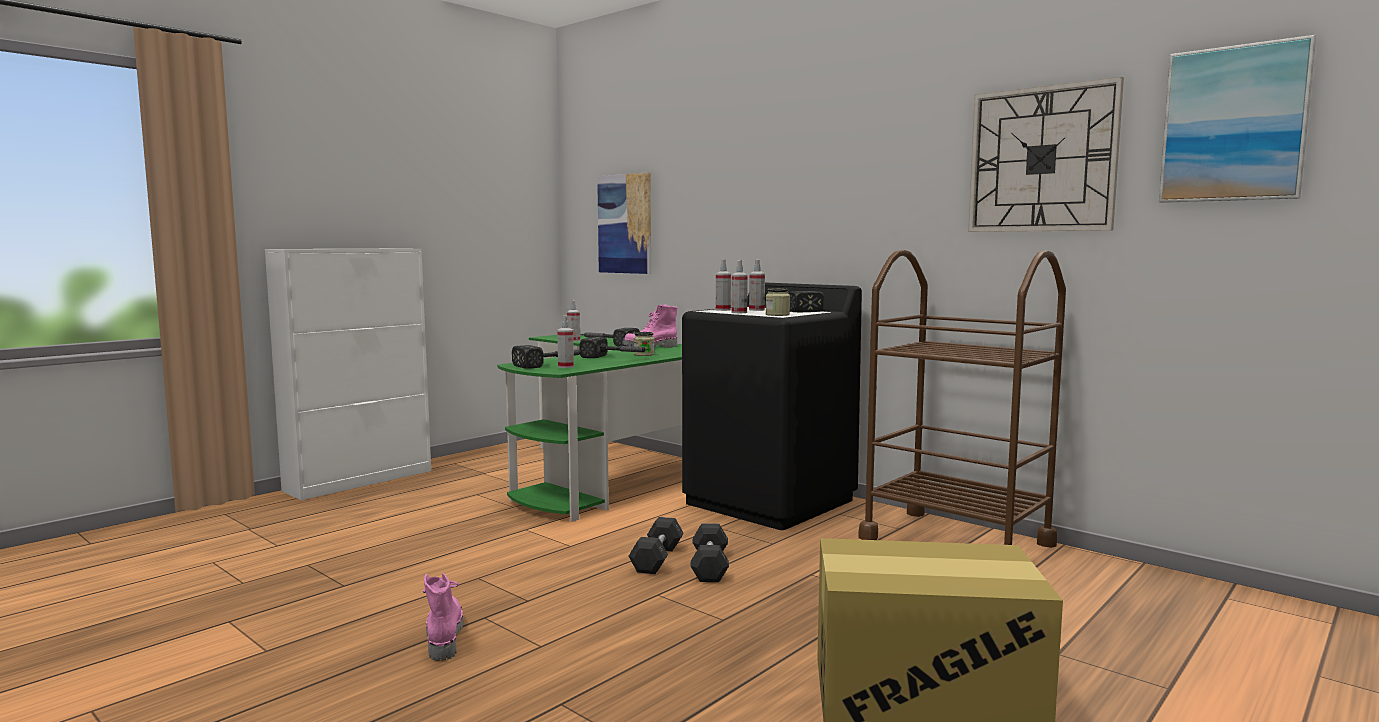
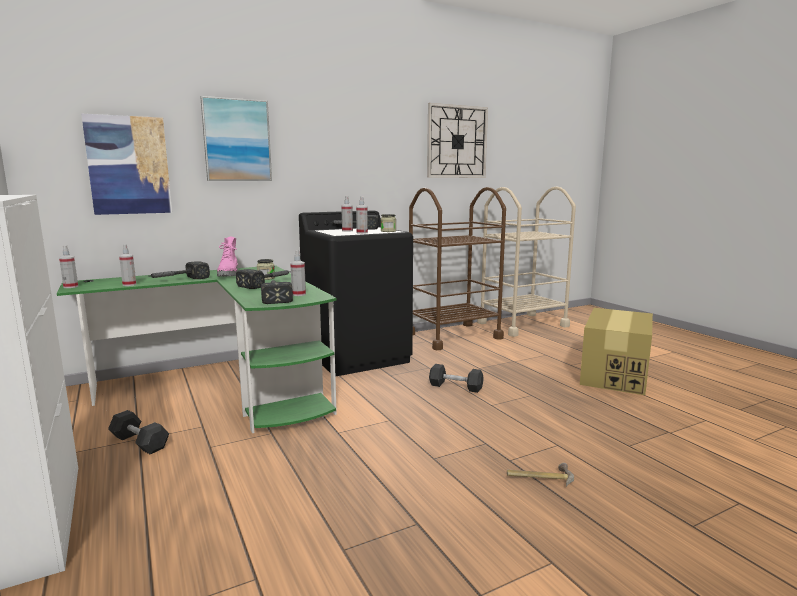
camera: 70 degrees left, 5 degrees up
pink boot [423,573,463,661] -> hammer [507,463,574,487]
grey dumbbell [629,517,684,574] -> grey dumbbell moved to [108,410,169,454]
spray bottle [716,260,731,311] -> spray bottle moved to [59,245,78,288]
picture [1159,35,1316,203] -> picture moved to [200,96,272,181]
none -> beige cart [477,186,576,337]

